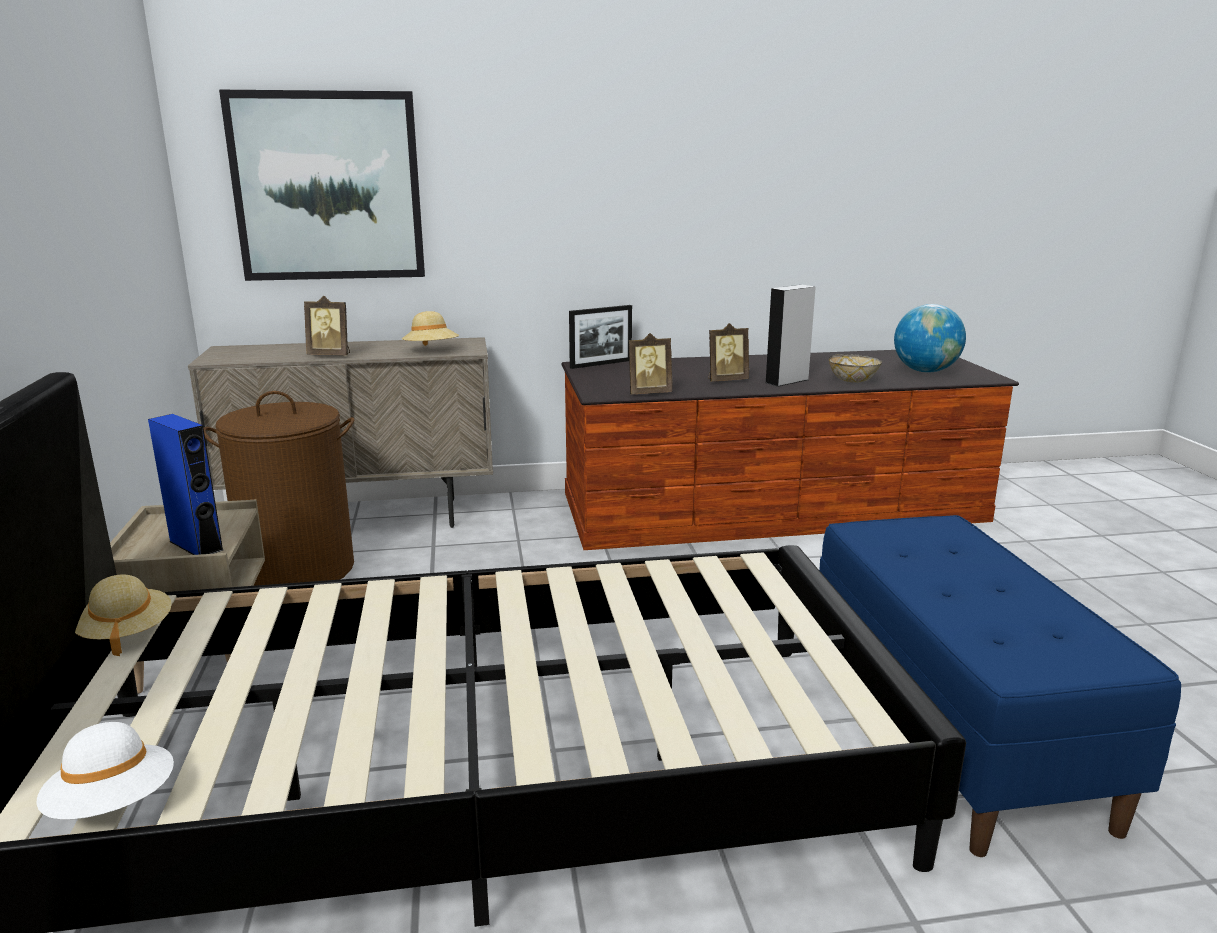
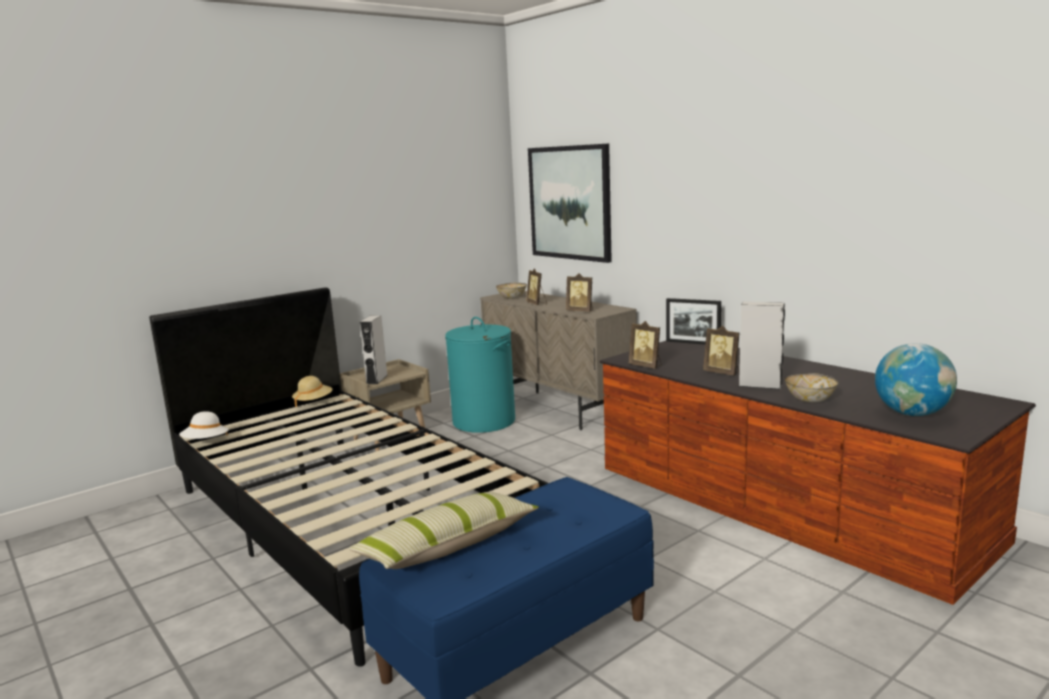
camera: 60 degrees right, 5 degrees down
blue speaker [148,414,223,555] -> grey speaker [360,315,388,384]
brown laundry basket [203,391,355,586] -> turquoise laundry basket [445,317,515,433]
beige hat [402,311,459,346] -> picture frame [566,273,593,311]
none -> pillow [349,492,539,569]
none -> bowl [496,282,527,299]

